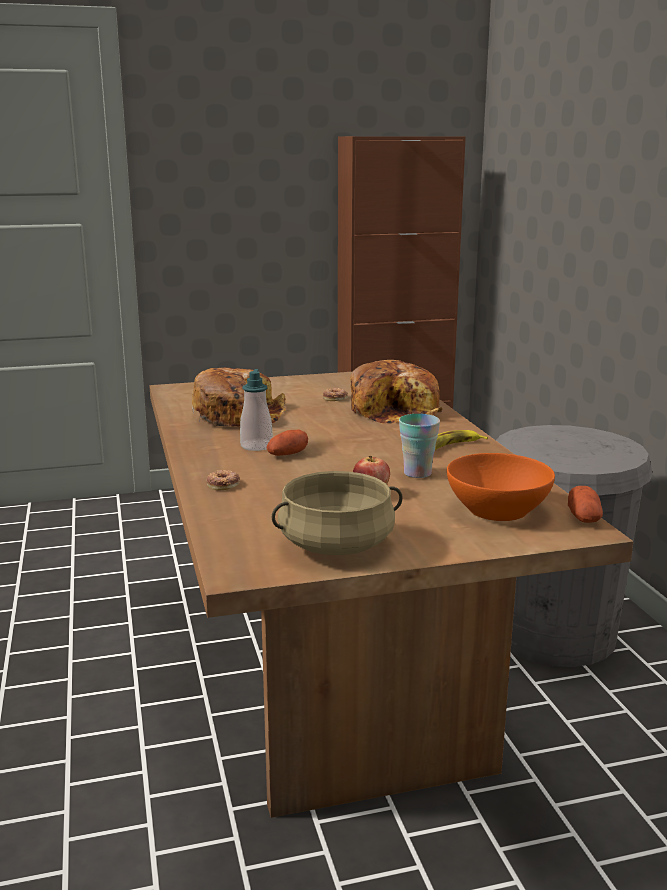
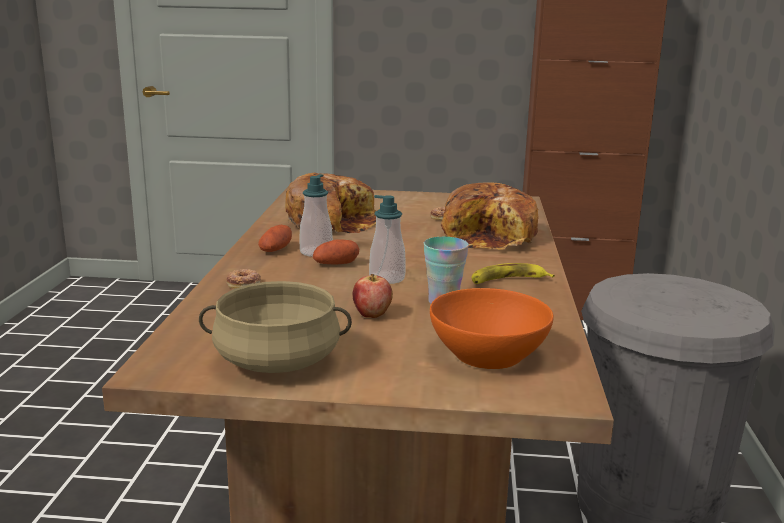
camera: 20 degrees right, 0 degrees up
potato [568,486,603,523] -> potato moved to [258,225,292,252]
none -> soap dispenser [369,195,406,284]

